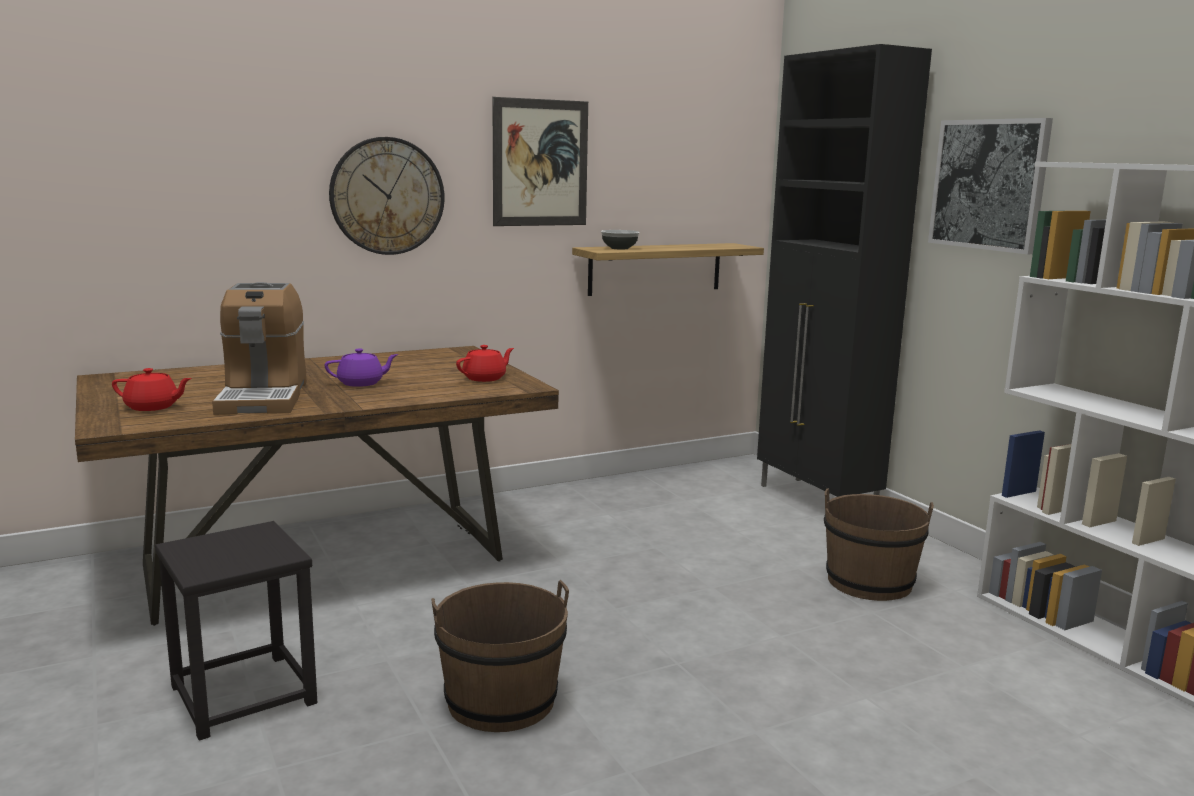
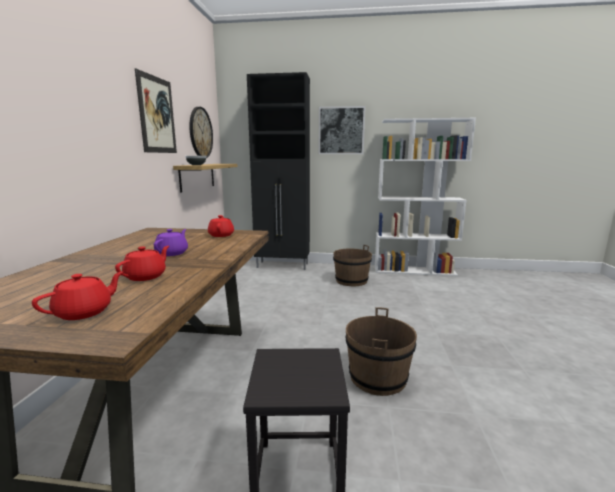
camera: 55 degrees left, 0 degrees up
coffee machine [212,282,307,415] -> red teapot [115,246,169,281]
wall clock [329,137,444,255] -> wall clock moved to [189,107,213,158]

